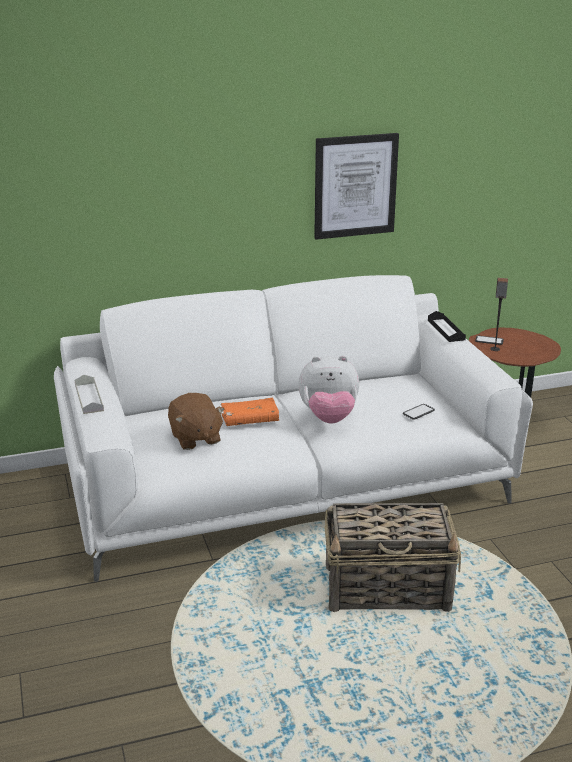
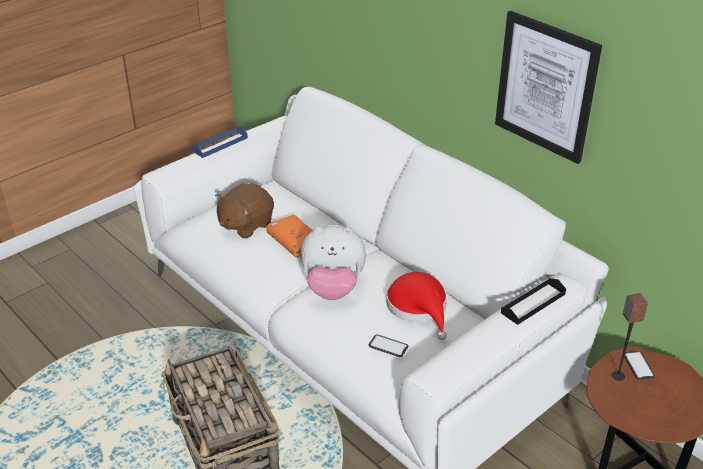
camera: 65 degrees right, 10 degrees up
grey tray [75,375,104,414] -> blue tray [192,127,248,158]
plush toy [298,355,359,424] -> plush toy turned 60 degrees counterclockwise [301,225,366,300]
none -> red hat [386,272,447,340]

